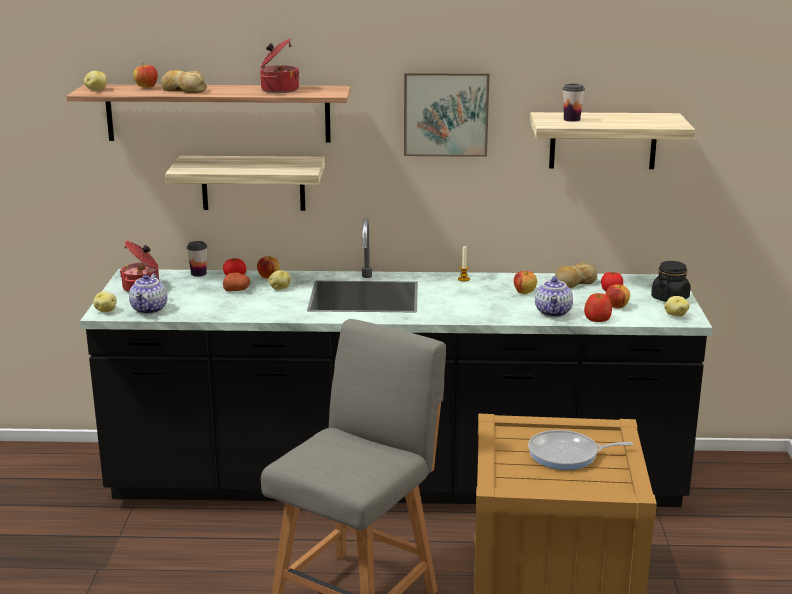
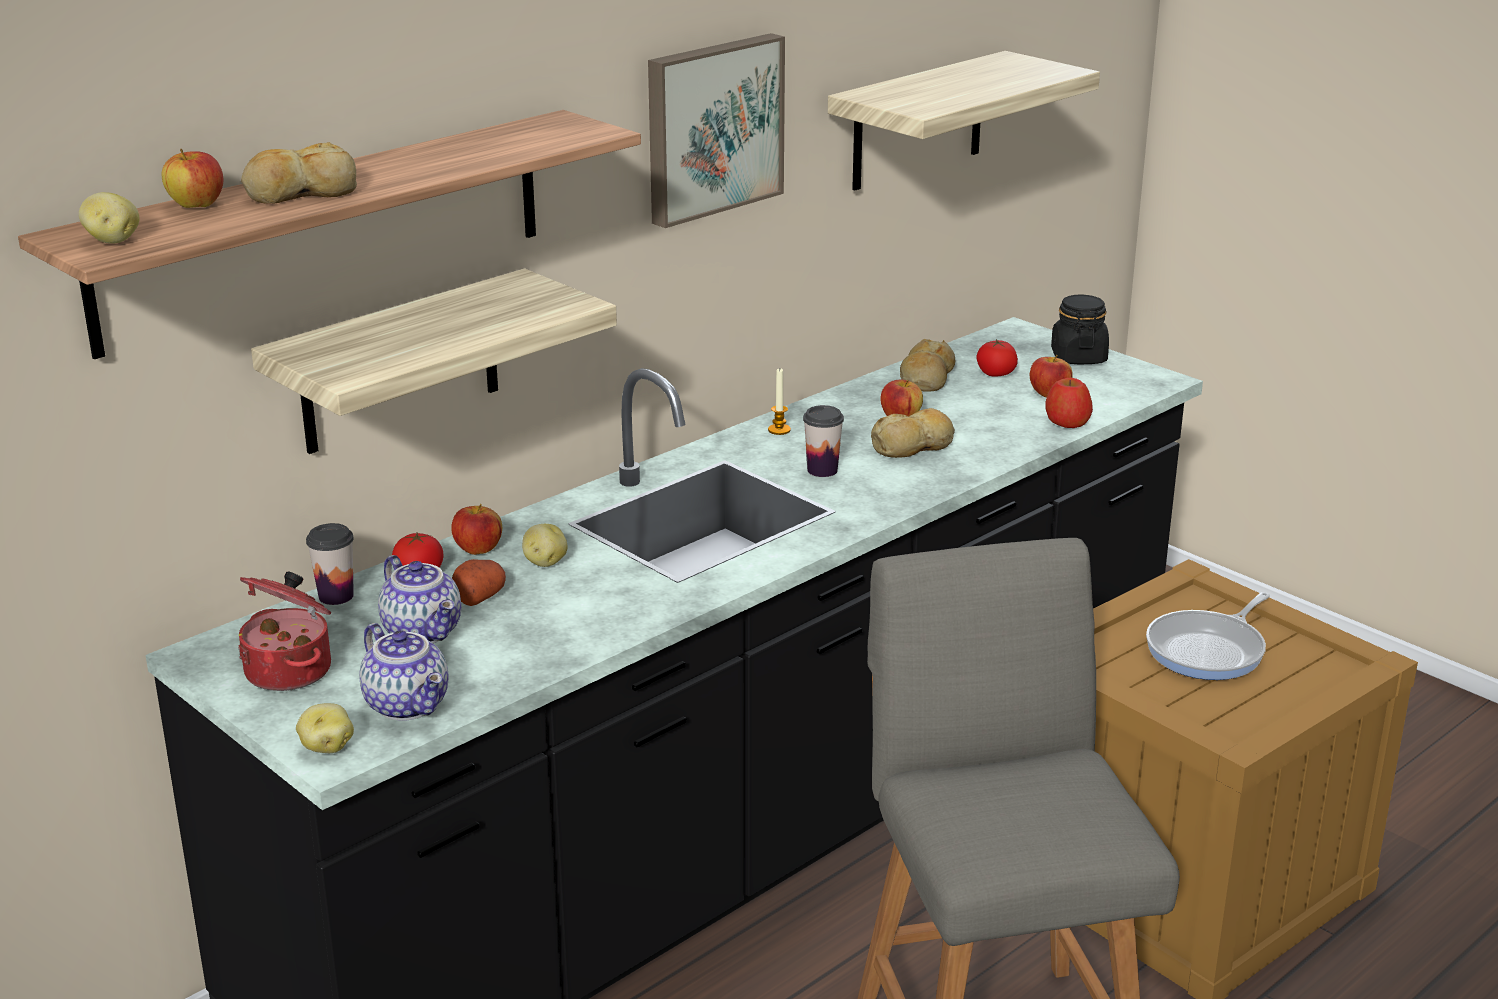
camera: 45 degrees left, 5 degrees up
cooking pot [260,38,299,93] -> none
teapot [535,276,573,317] -> teapot moved to [378,555,461,643]
cup [563,84,585,122] -> cup moved to [803,405,844,477]
potato [664,296,689,317] -> none
none -> bread [871,408,955,458]

